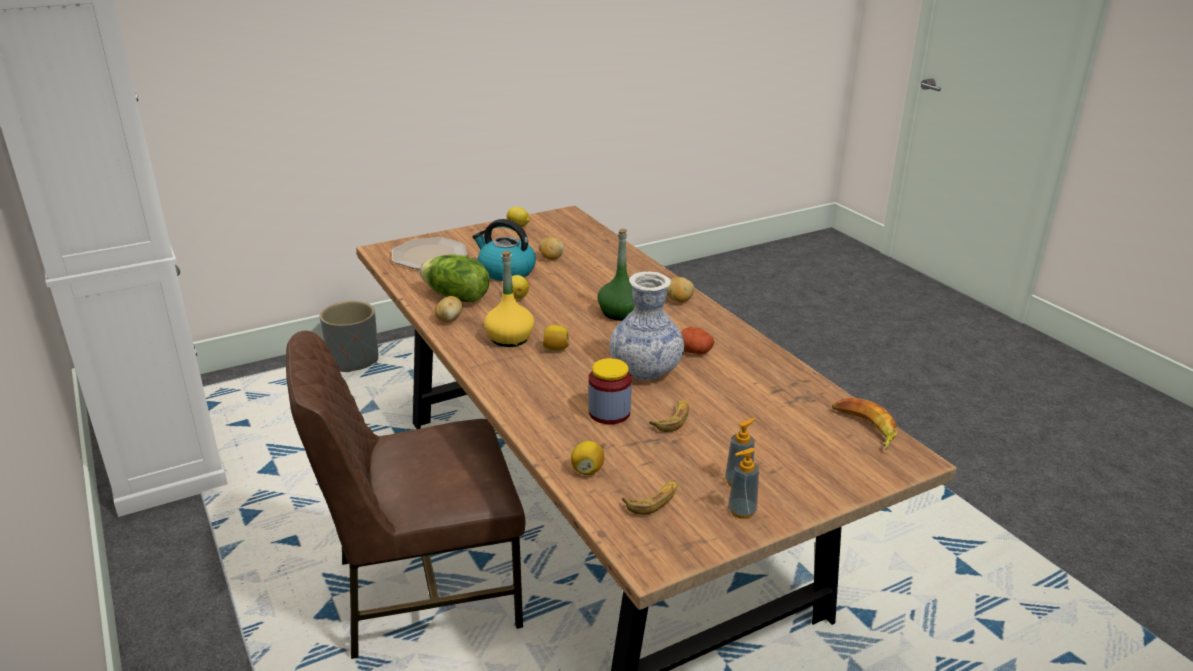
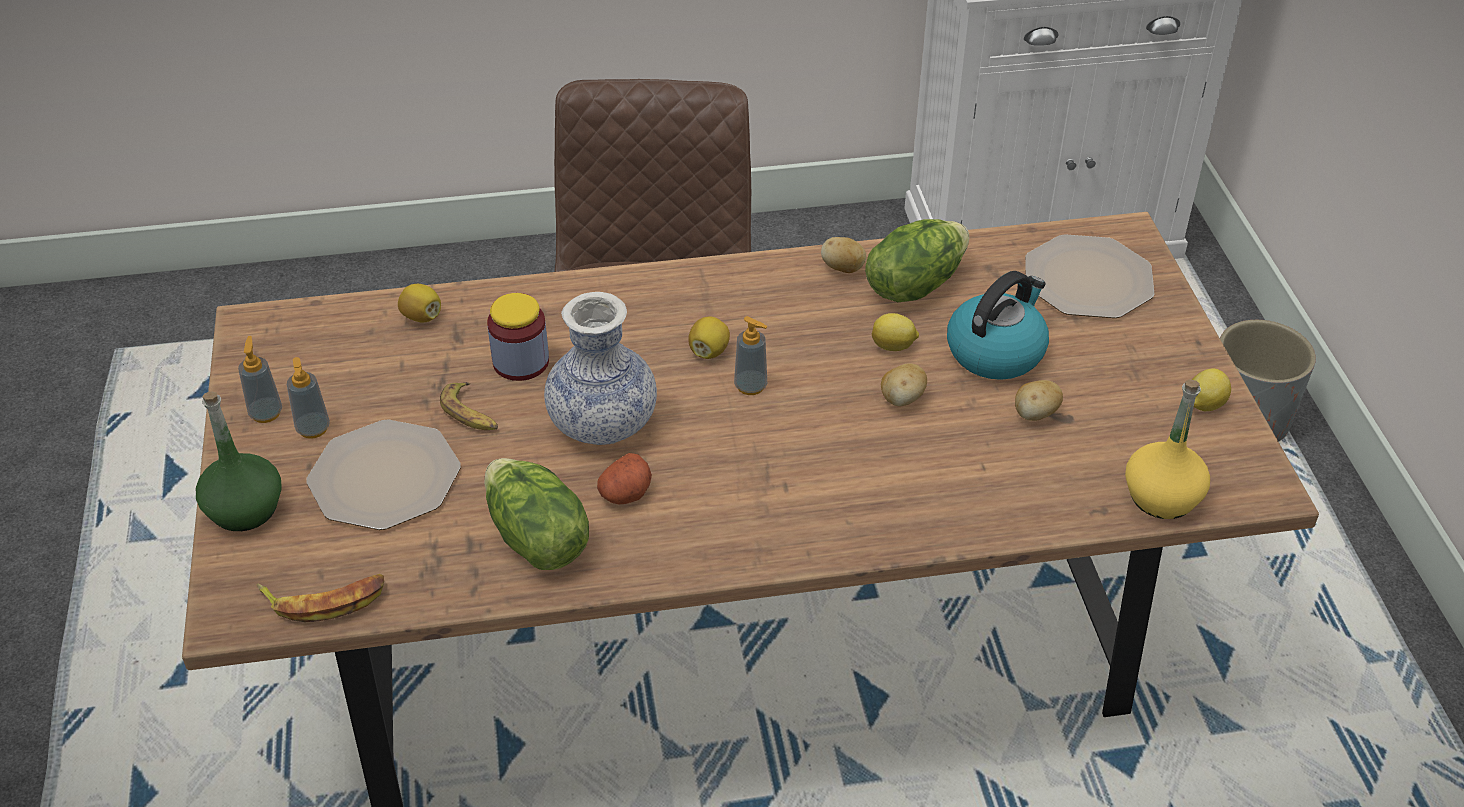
camera: 110 degrees right, 15 degrees up
yellow bottle [484,251,534,347] -> yellow bottle moved to [1125,379,1210,519]
green bottle [597,229,635,321] -> green bottle moved to [196,391,282,531]
banana [622,480,677,515] -> none
potato [667,277,694,302] -> potato moved to [881,363,927,406]
none -> plate [306,419,461,530]
none -> lettuce [484,458,589,570]
none -> soap dispenser [734,316,767,395]

